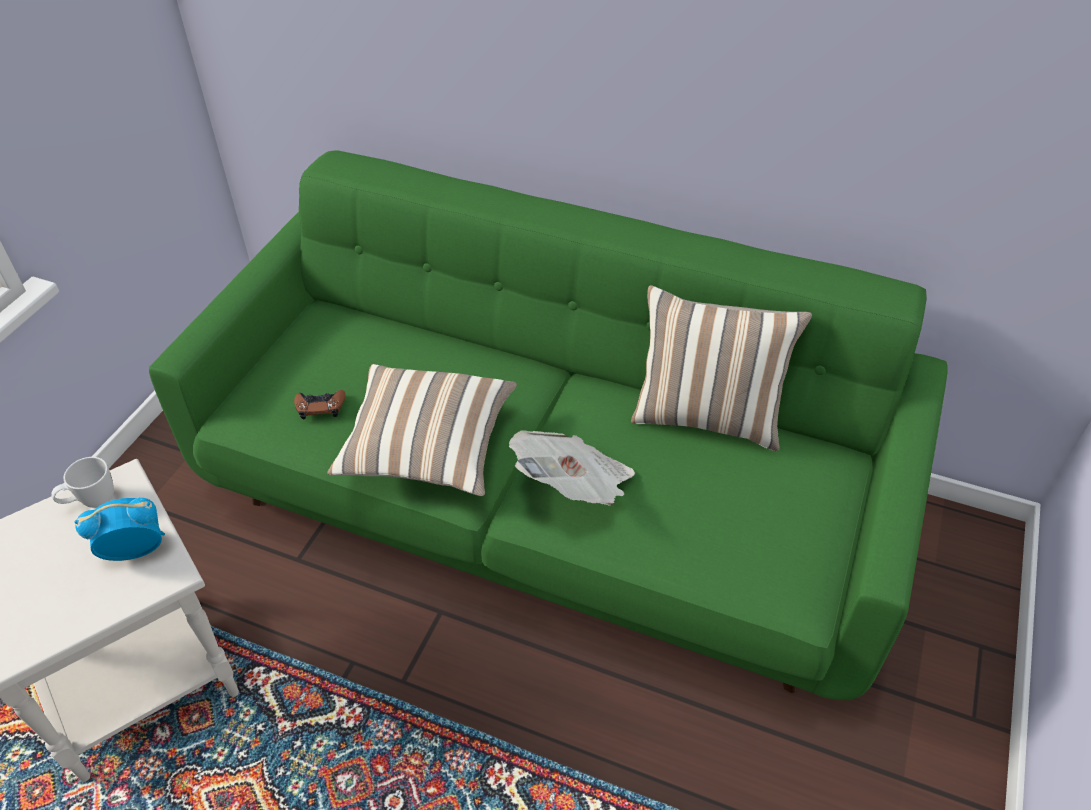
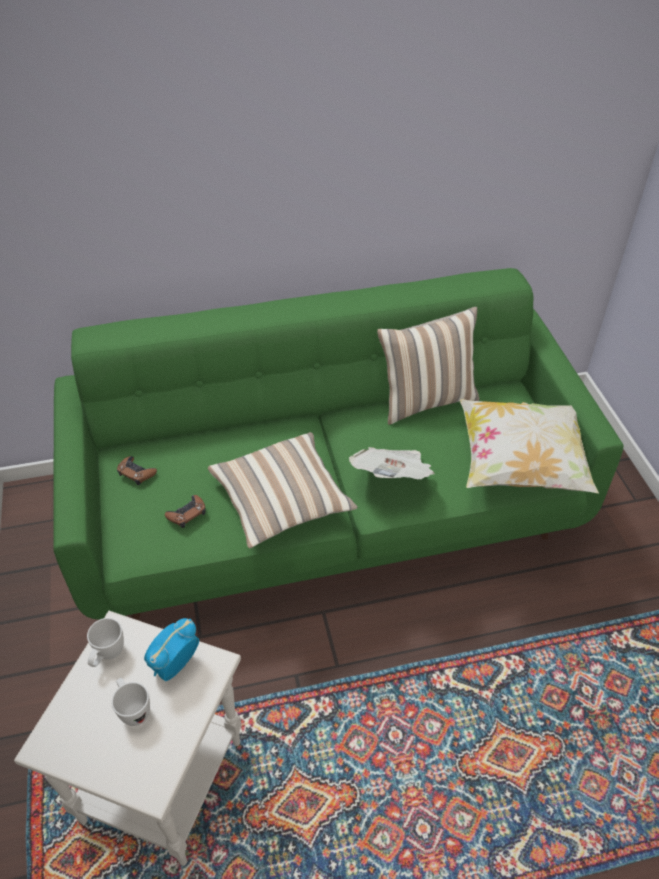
camera: 35 degrees left, 0 degrees up
none -> white mug [112,678,150,726]
none -> brown game controller [117,456,157,485]
none -> pillow [460,399,599,493]

